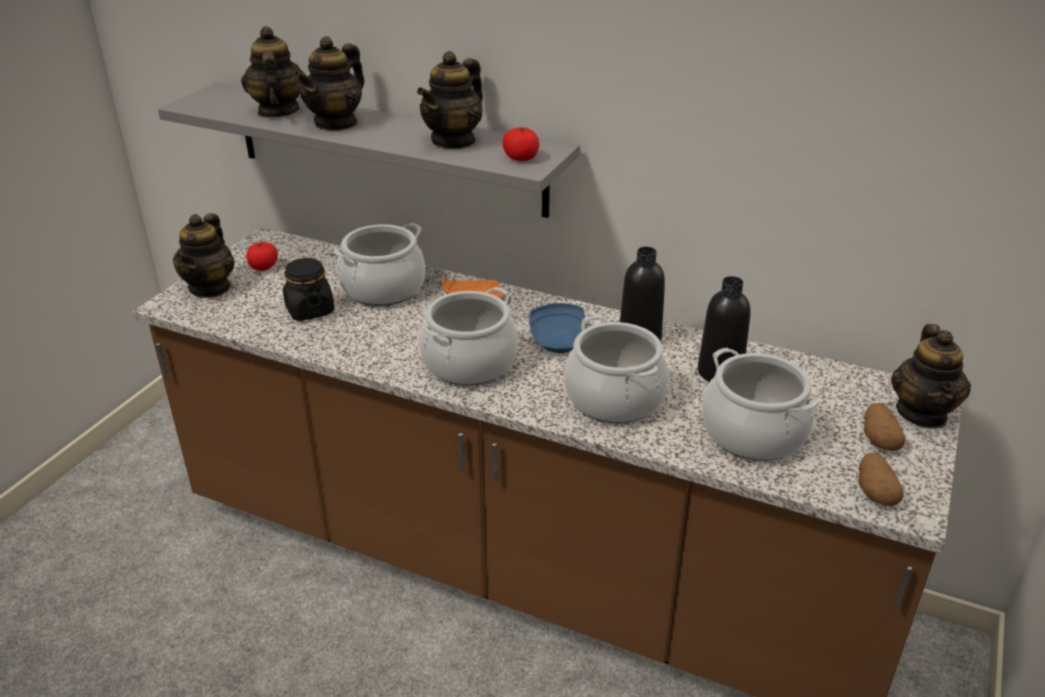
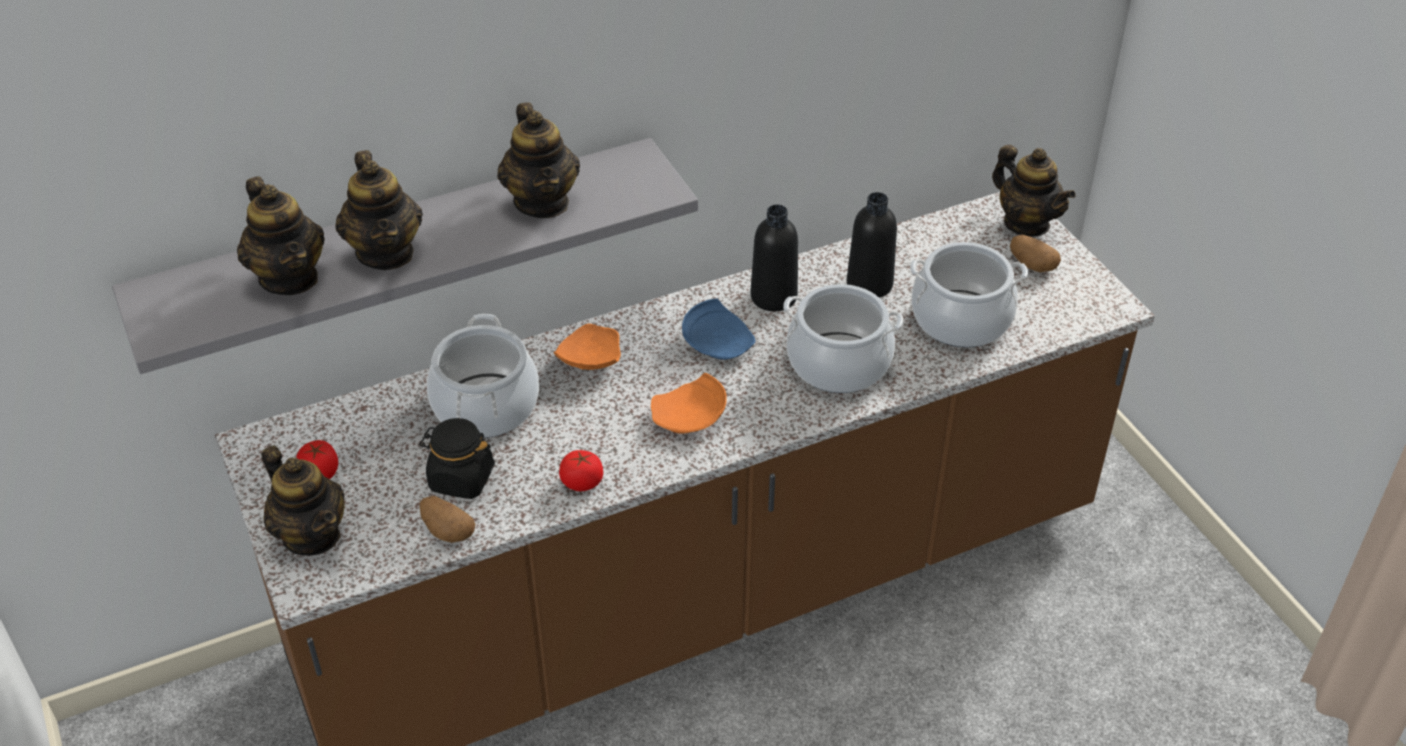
camera: 50 degrees left, 10 degrees up
teapot [241,26,305,118] -> teapot turned 150 degrees counterclockwise [237,176,325,295]
cooking pot [419,287,518,386] -> orange plate [651,373,727,433]
tomato [503,127,539,161] -> tomato moved to [559,450,603,491]
potato [859,453,904,506] -> potato moved to [420,496,475,543]

